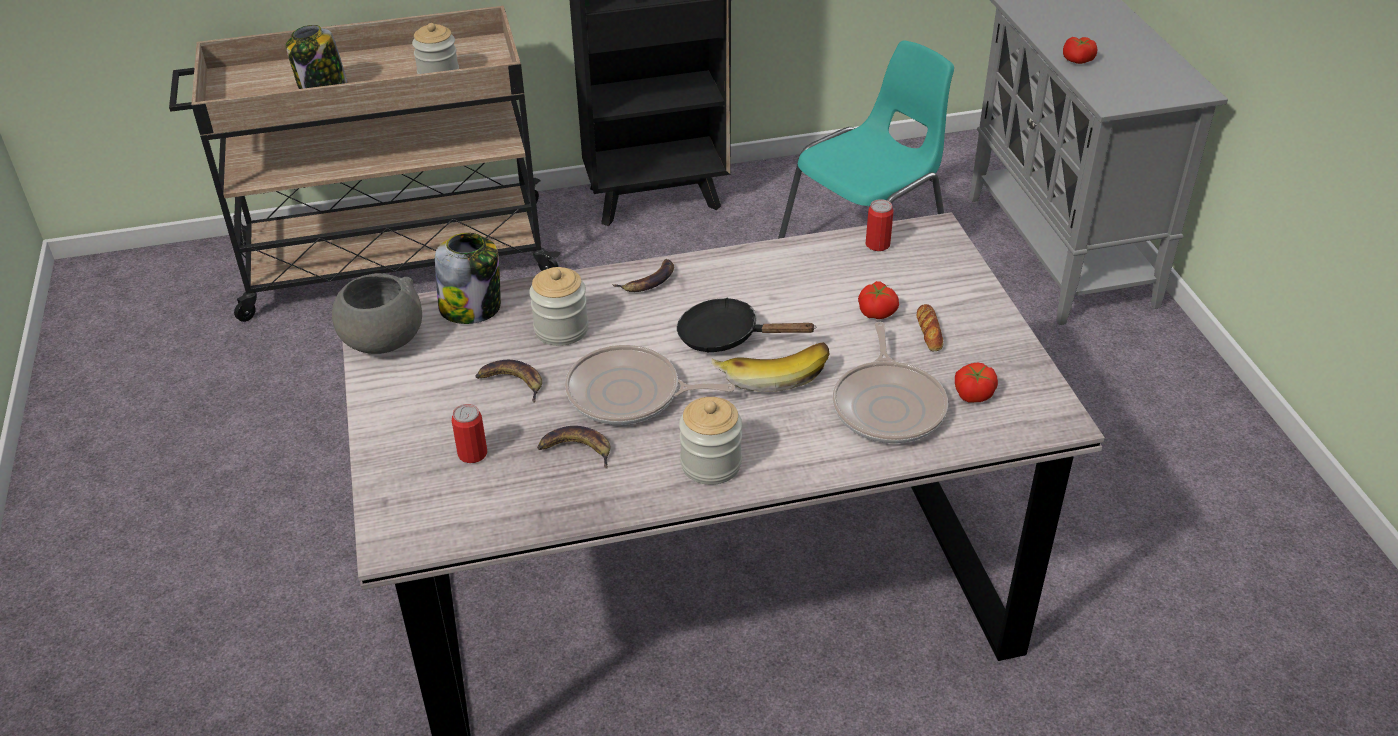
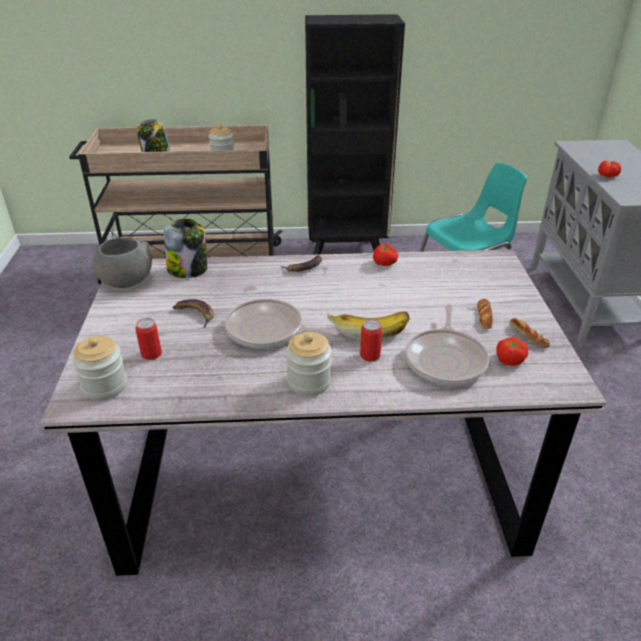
camera: 10 degrees right, 5 degrees down
jar [529,267,589,346] -> jar moved to [72,336,127,400]
banana [537,426,610,469] -> none
black frying pan [677,297,815,352] -> none
tomato [858,281,899,319] -> tomato moved to [373,243,398,266]
can [865,199,894,251] -> can moved to [360,319,382,361]
none -> bread [509,318,550,348]

